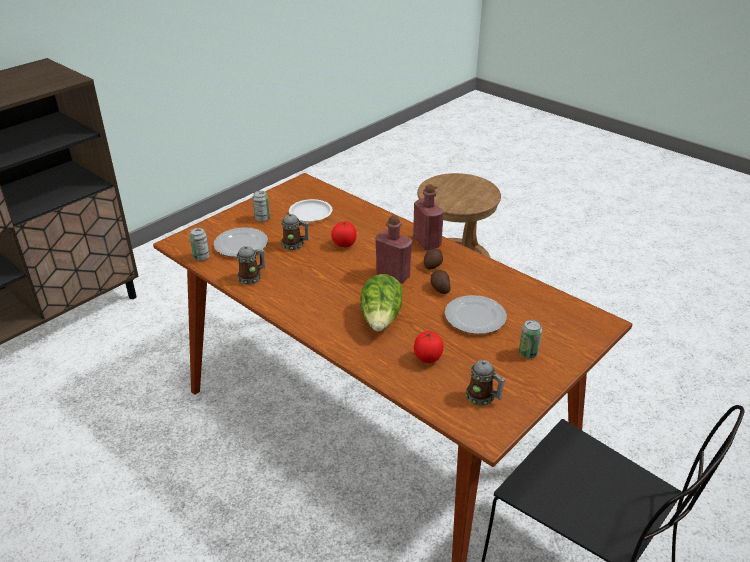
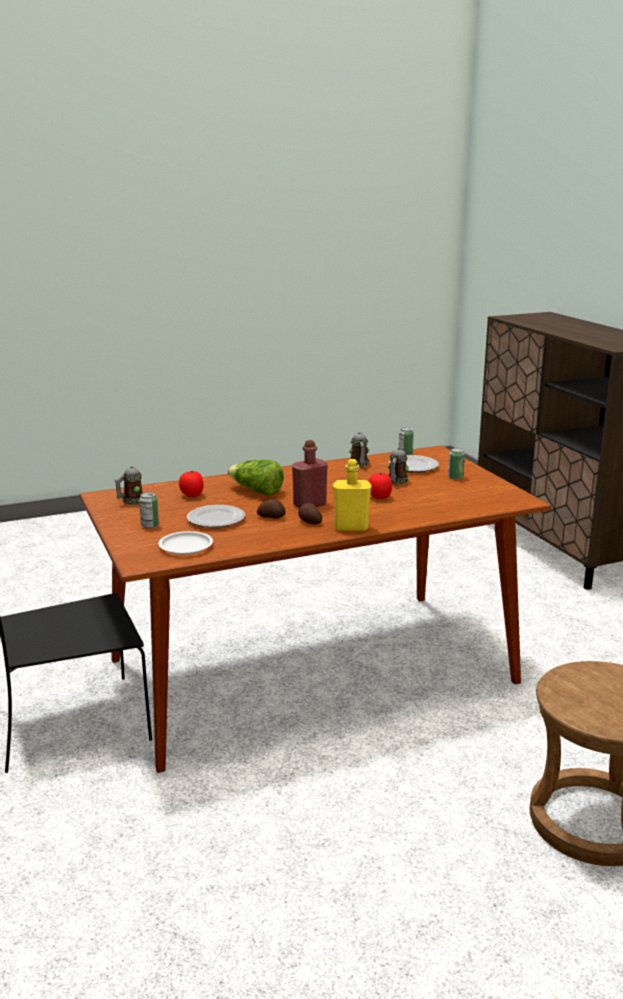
camera: 115 degrees right, 15 degrees down
white plate [289,199,333,222] -> white plate moved to [159,531,213,554]
red bottle [413,184,444,250] -> yellow bottle [333,459,371,531]

